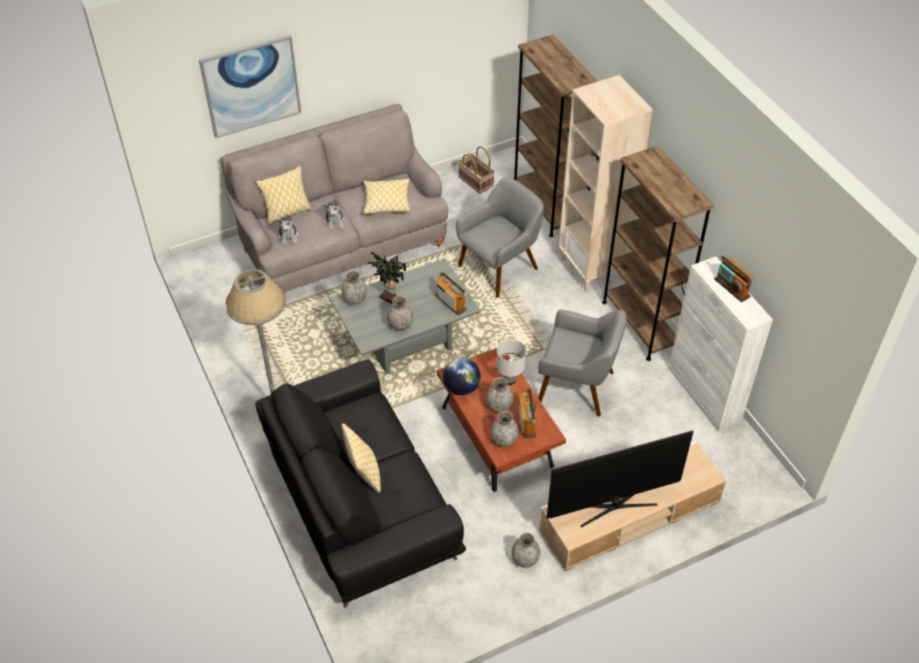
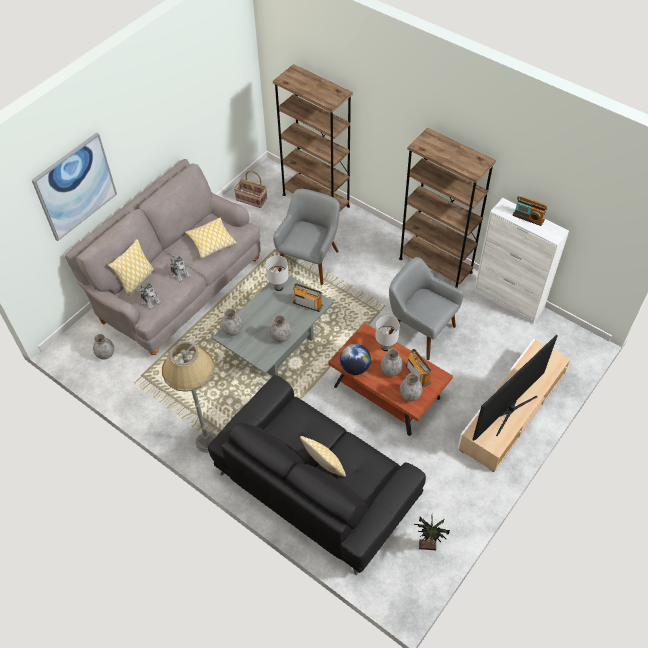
camera: 25 degrees left, 5 degrees up
potted plant [368,252,406,304] -> potted plant moved to [414,516,450,550]
grey vase [512,532,540,568] -> grey vase moved to [93,334,114,359]
grey armchair [538,310,626,416] -> grey armchair turned 135 degrees counterclockwise [389,257,464,360]
beige bookcase [558,75,653,292] -> none
none -> white table lamp [265,255,289,291]

